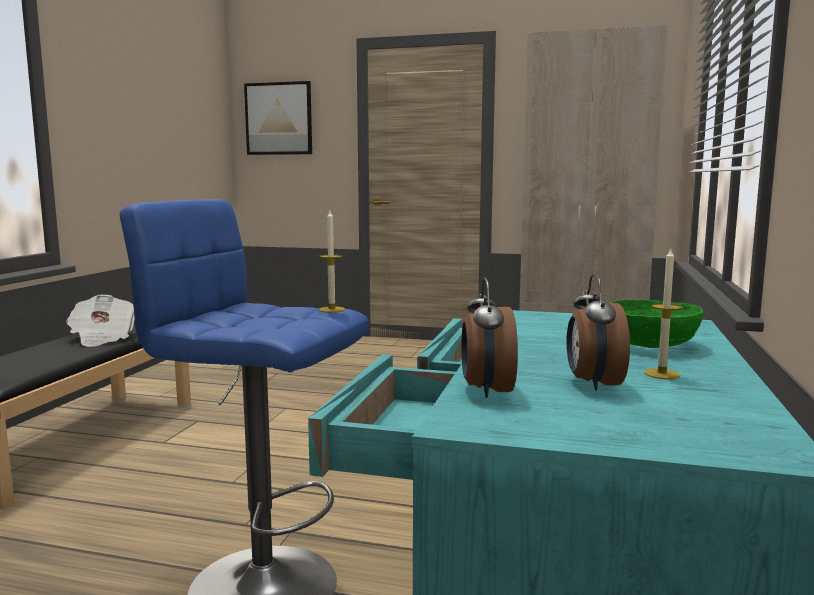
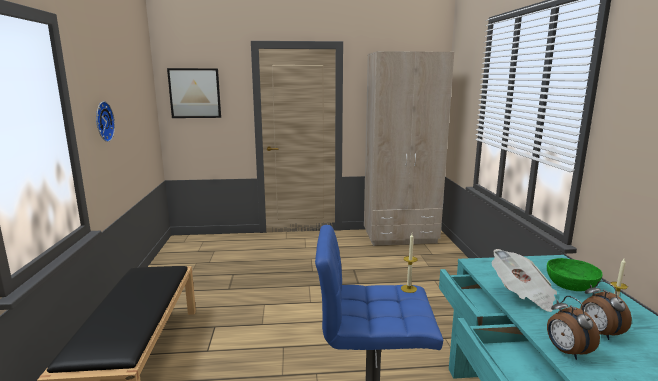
camera: 20 degrees left, 5 degrees up
newspaper [66,295,135,347] -> newspaper moved to [491,249,557,312]
none -> wall clock [96,101,115,142]

